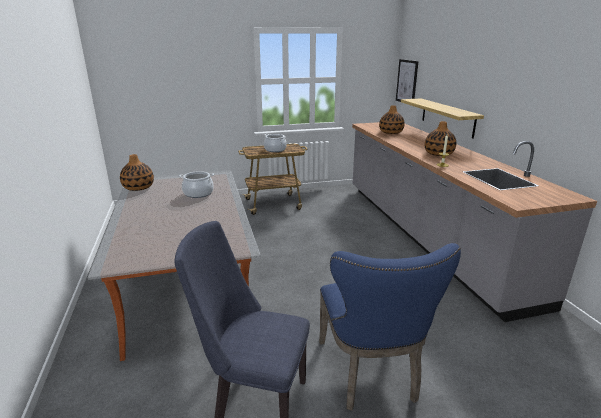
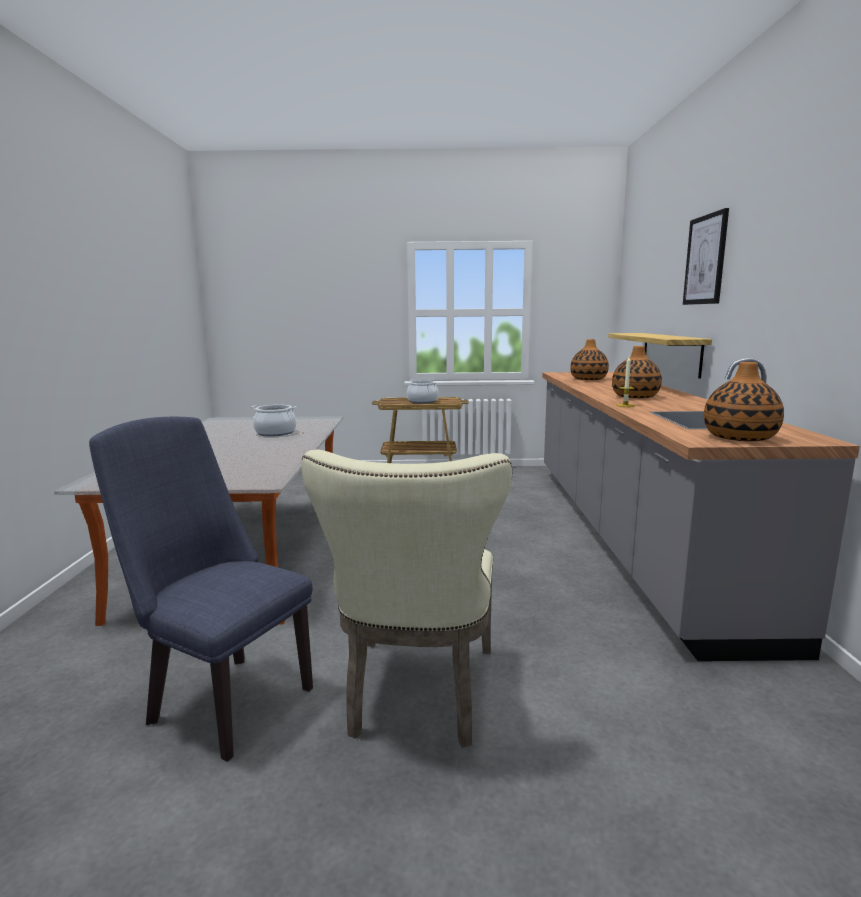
camera: 15 degrees right, 10 degrees down
vase [120,154,154,191] -> vase moved to [704,362,784,441]
blue chair [319,243,461,411] -> beige chair [302,450,512,748]
picture [396,59,419,102] -> picture moved to [683,208,729,305]

